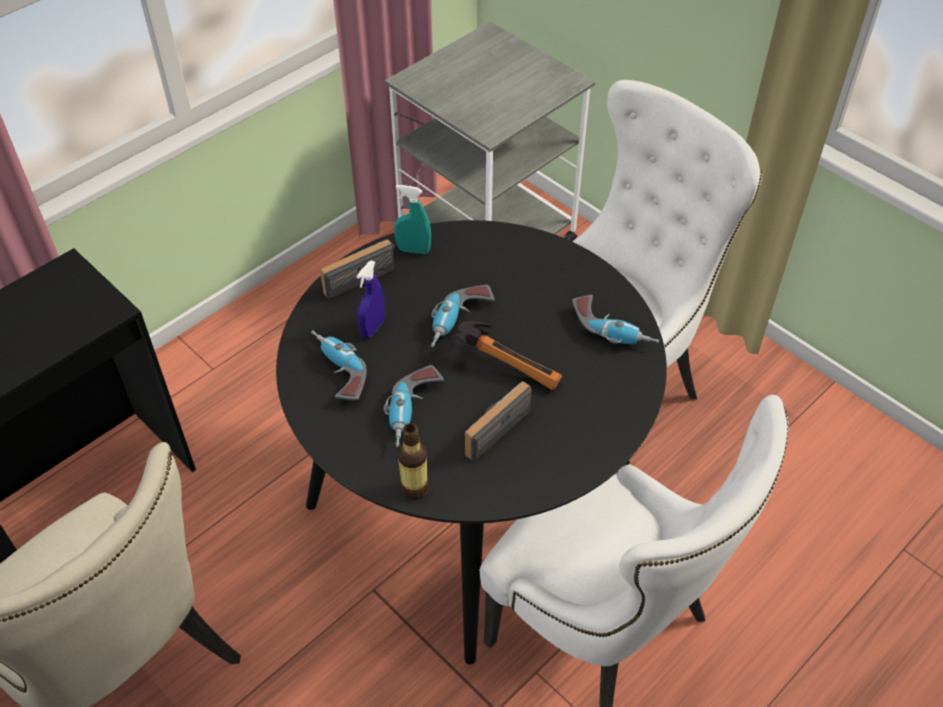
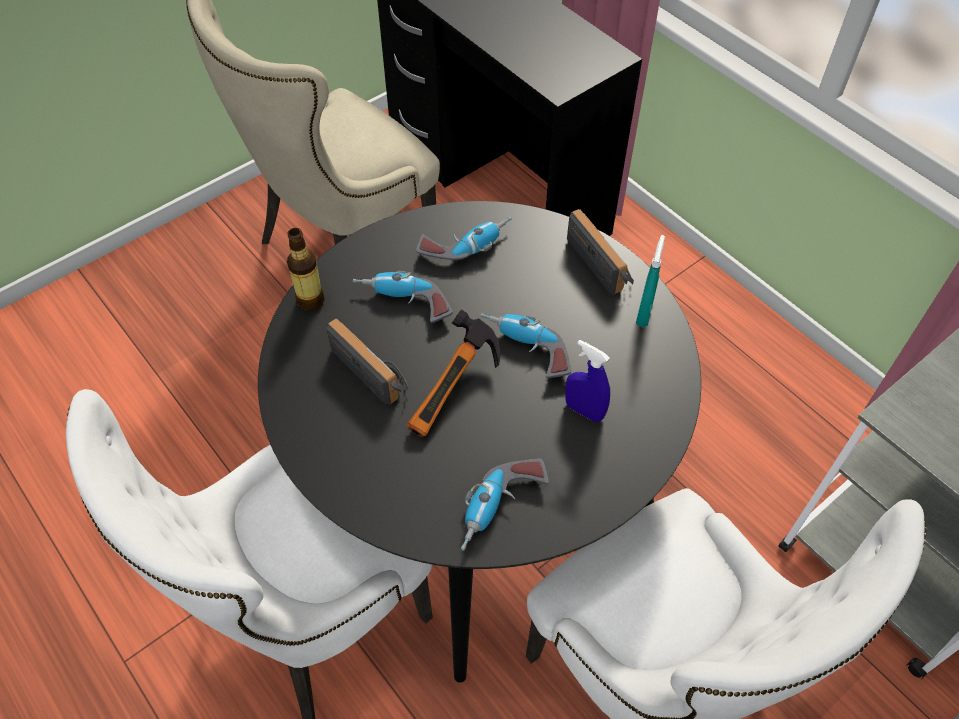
camera: 95 degrees right, 5 degrees up
blue spray bottle [356,260,385,338] -> blue spray bottle moved to [565,340,610,422]

